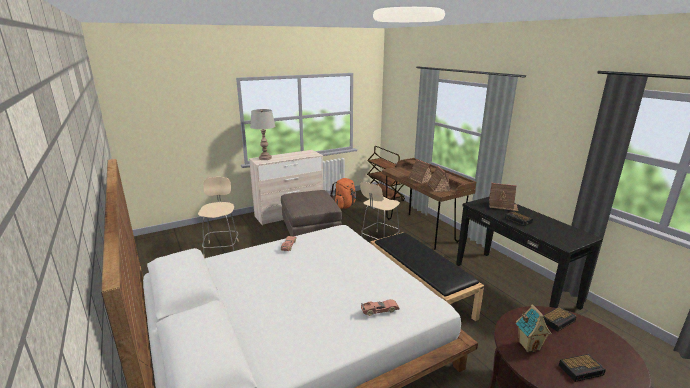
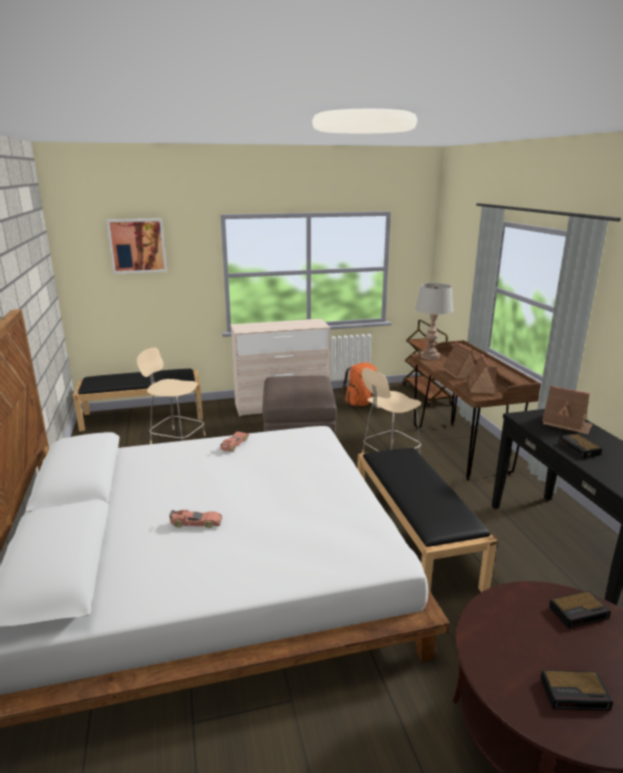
camera: 15 degrees right, 0 degrees up
beige chair [198,177,238,258] -> beige chair turned 75 degrees counterclockwise [137,347,206,444]
grey table lamp [250,109,276,160] -> grey table lamp moved to [415,283,453,360]
toy car [361,299,399,316] -> toy car moved to [169,510,222,528]
toy house [516,305,552,352] -> none
none -> black bench [73,369,203,431]
none -> picture [107,218,167,274]

